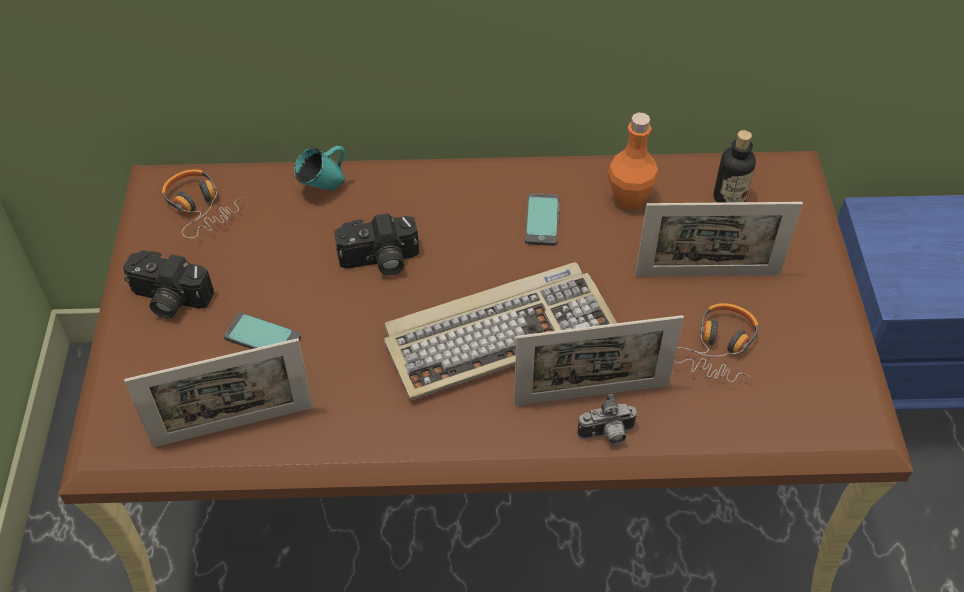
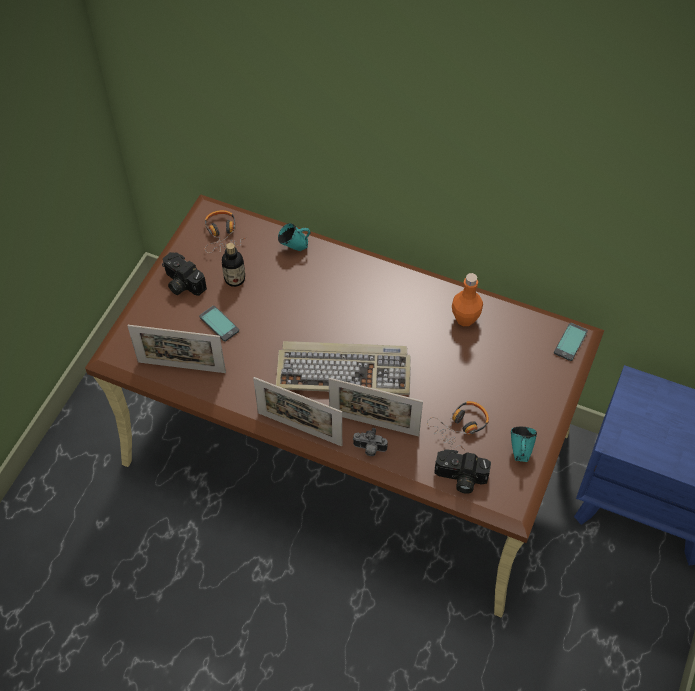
camera: 25 degrees right, 5 degrees up
camera [334,213,419,275] -> camera moved to [434,449,491,494]
phone [525,193,560,246] -> phone moved to [554,323,588,361]
picture frame [635,202,803,277] -> picture frame moved to [253,377,342,446]
bottle [713,130,756,203] -> bottle moved to [222,243,245,287]
none -> turquoise mug [511,427,537,462]

